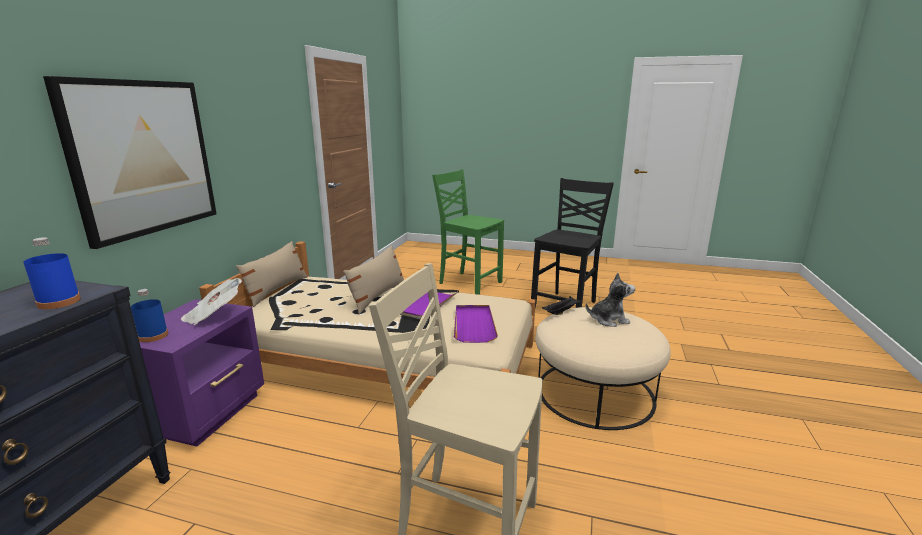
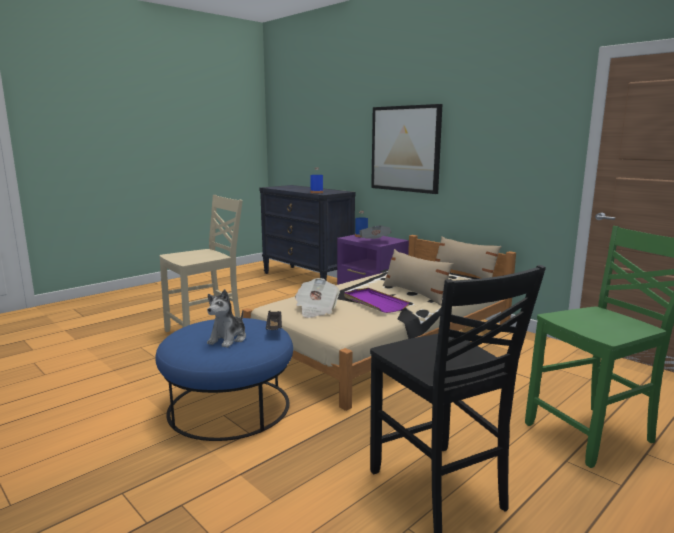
camera: 120 degrees right, 5 degrees down
purple tray [454,305,498,343] -> newspaper [295,278,340,318]
beige ottoman [536,307,670,430] -> blue ottoman [155,318,293,441]

